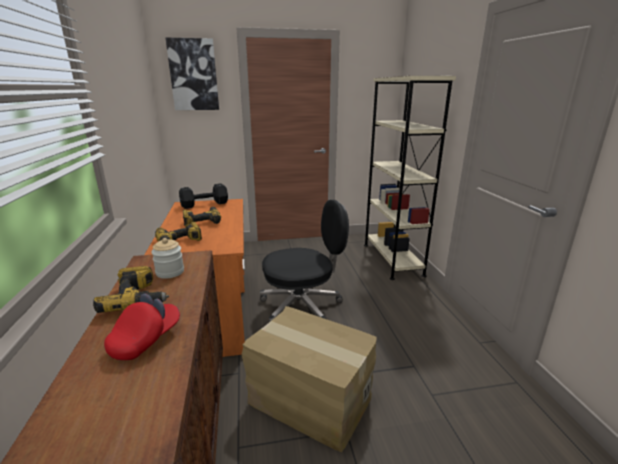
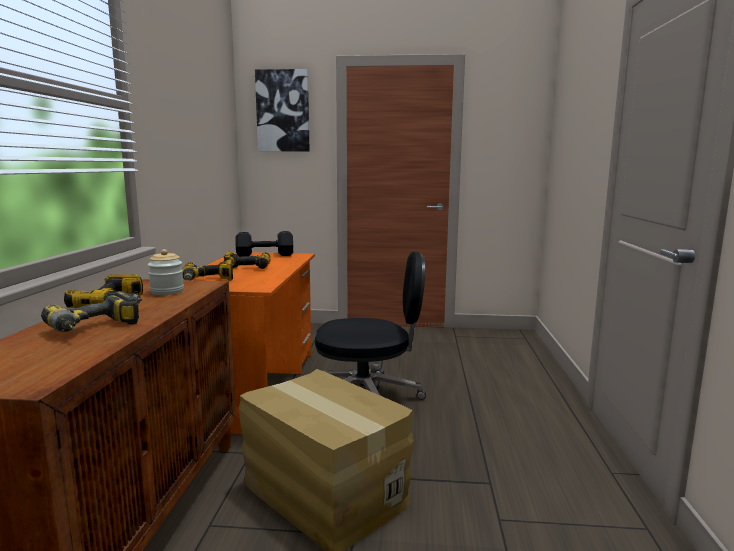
camera: 15 degrees right, 10 degrees down
red cap [104,294,180,360] -> power drill [41,291,139,332]
beige bookcase [364,76,456,280] -> none

